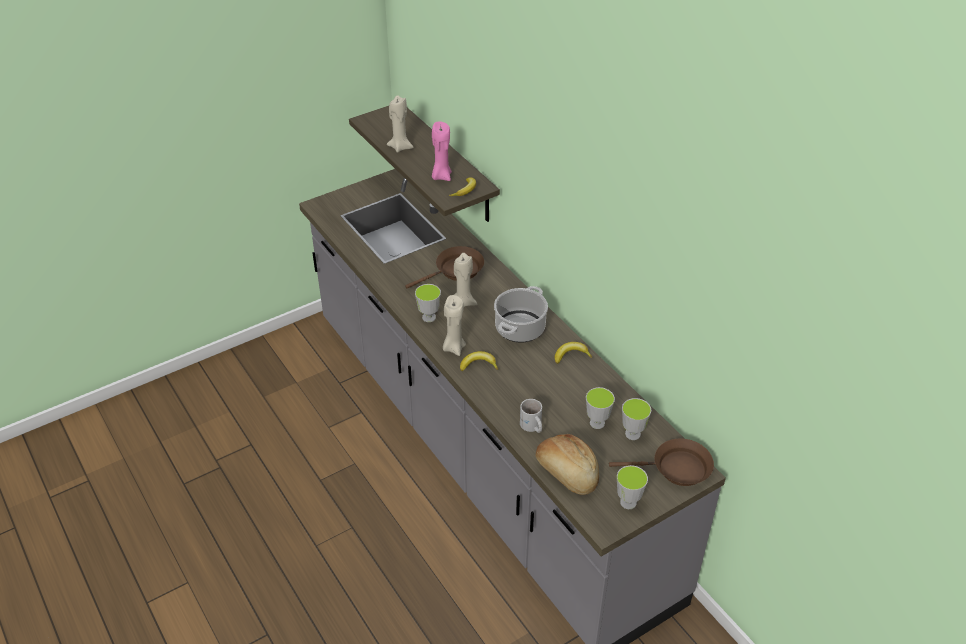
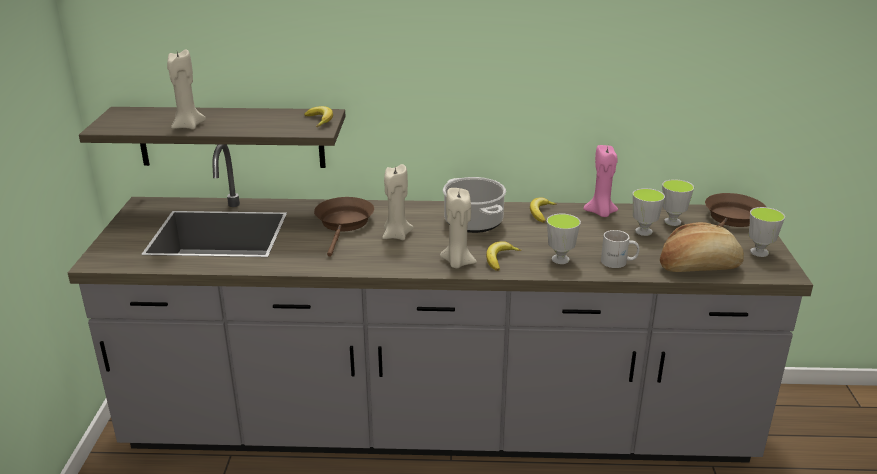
camera: 55 degrees left, 15 degrees down
cup [415,284,441,322] -> cup moved to [547,214,581,264]
pink candle [432,121,452,181] -> pink candle moved to [583,145,618,217]

